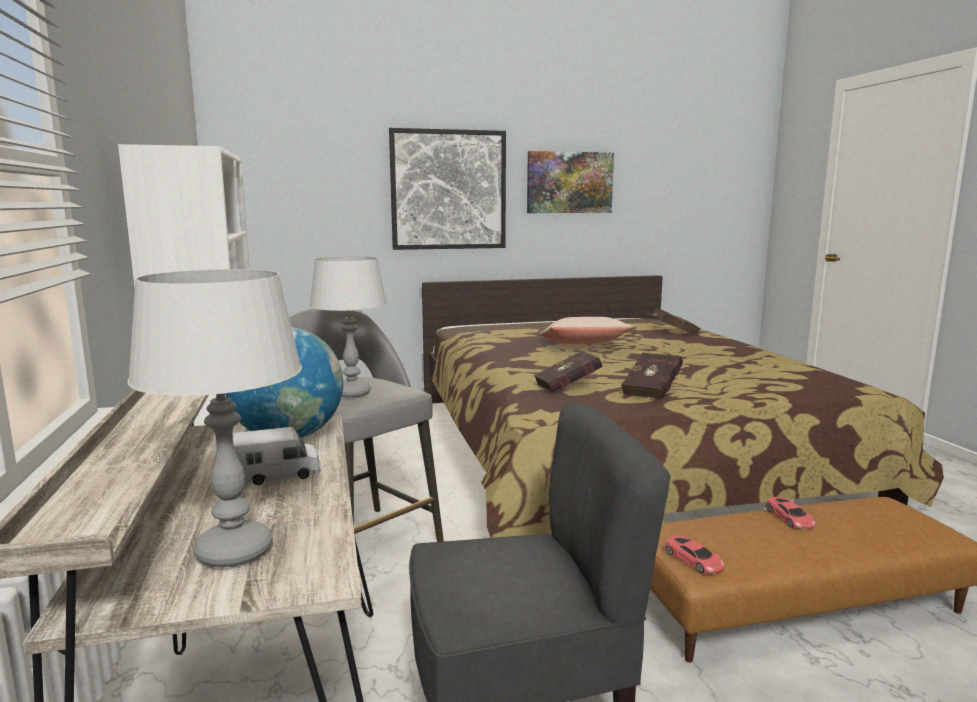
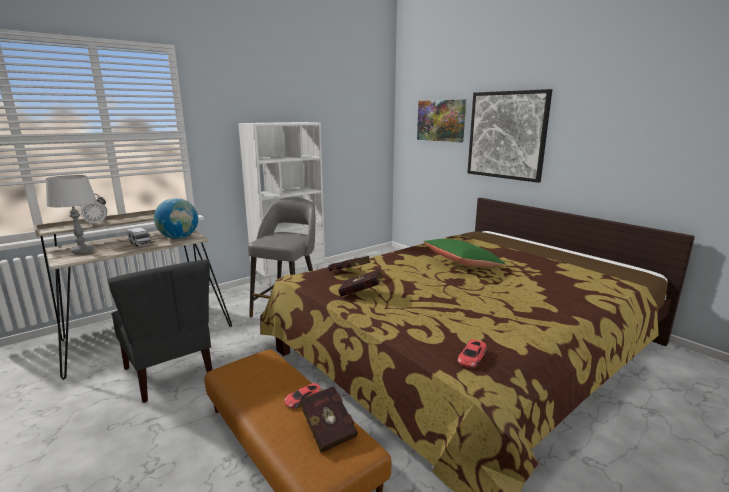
camera: 65 degrees right, 5 degrees up
grey table lamp [310,256,387,398] -> none
picture [527,151,614,213] -> picture moved to [417,99,466,142]
beige pillow [540,317,633,344] -> green pillow [424,239,505,267]
red book [650,308,701,336] -> red book moved to [300,386,358,453]
red toy car [665,535,725,574] -> red toy car moved to [457,340,487,368]
none -> alarm clock [80,194,107,225]

